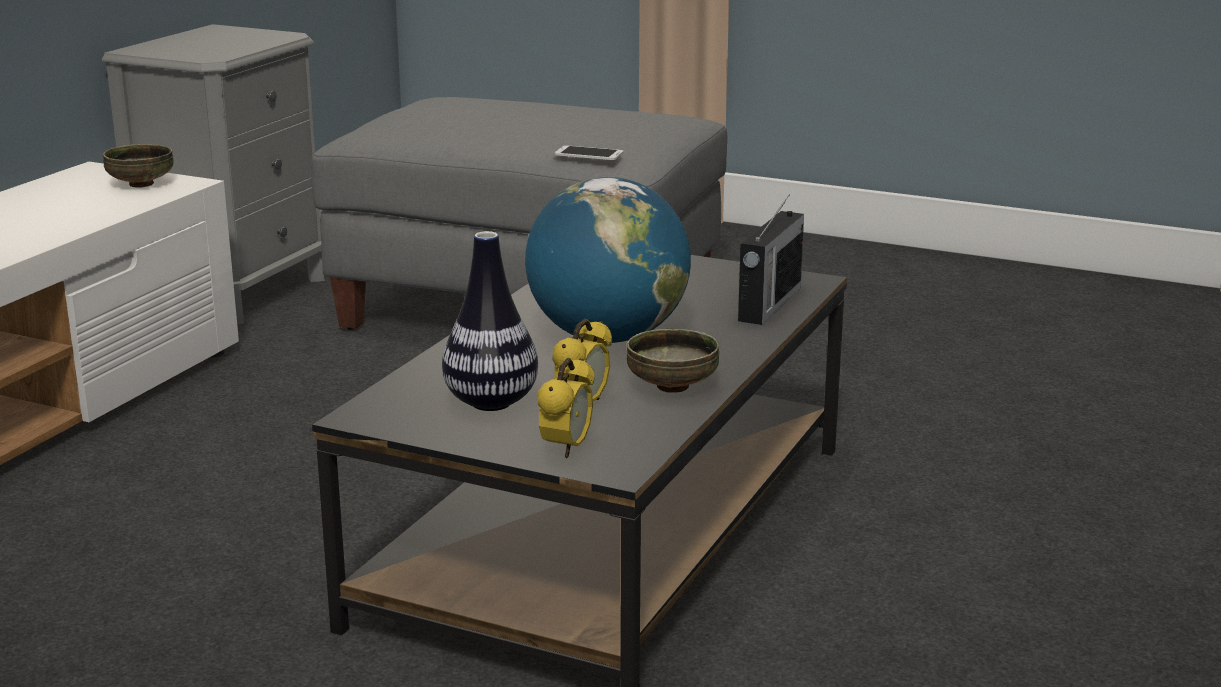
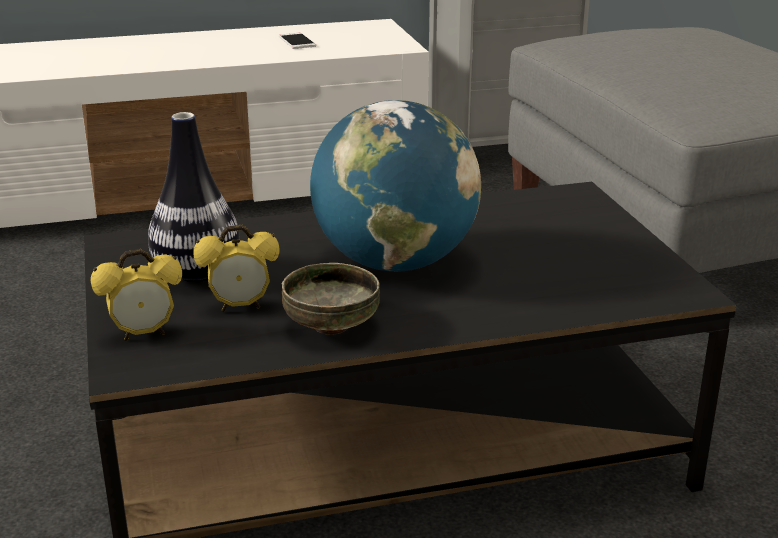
camera: 50 degrees right, 5 degrees up
bowl [103,144,173,188] -> none
phone [554,145,624,160] -> phone moved to [279,33,316,49]
radio [738,194,804,325] -> none

